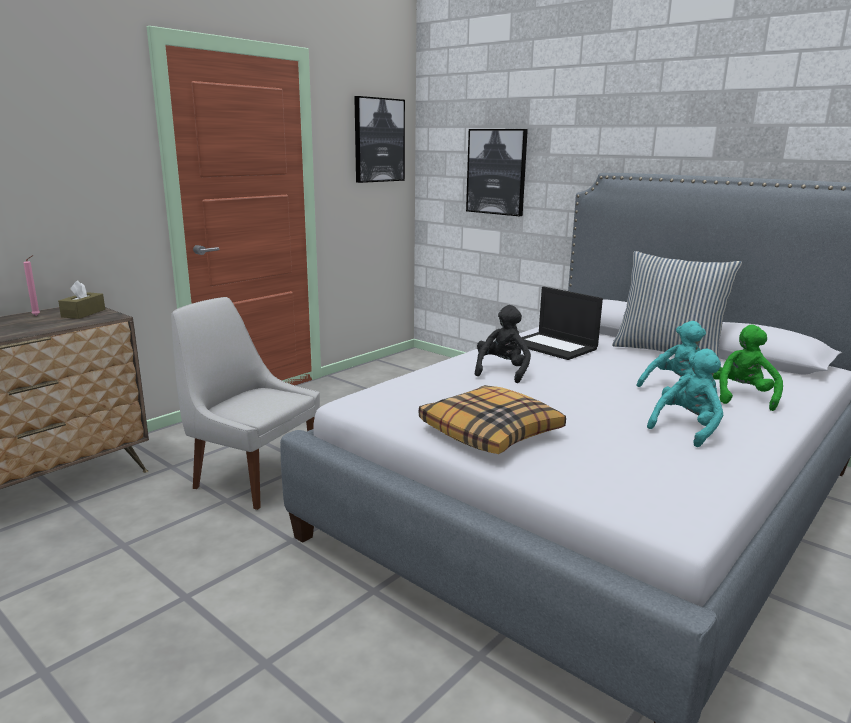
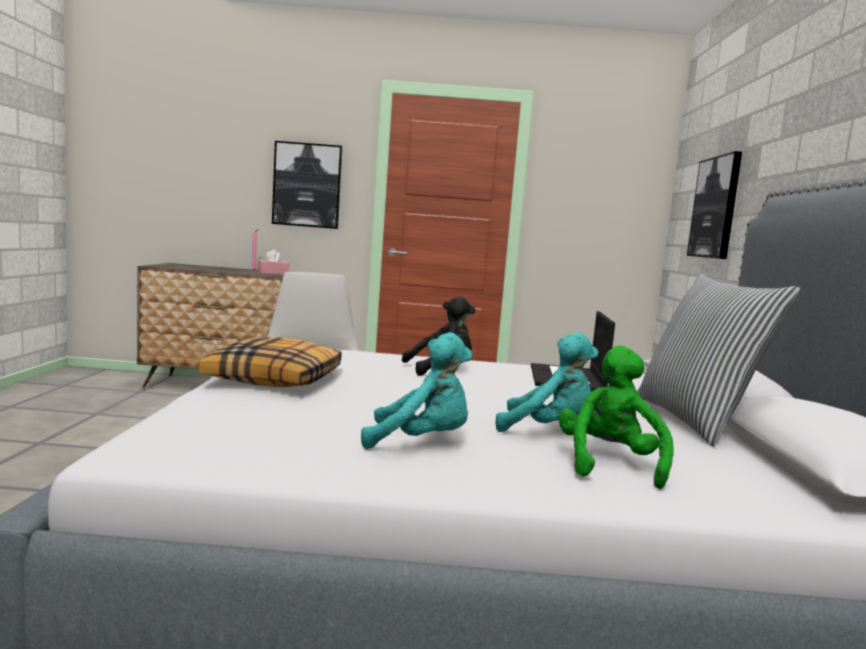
camera: 50 degrees right, 10 degrees down
brown tissue box [58,280,105,319] -> pink tissue box [258,250,289,275]
picture [354,96,405,183] -> picture moved to [272,141,343,229]
green plush toy [713,325,783,411] -> green plush toy turned 60 degrees counterclockwise [559,346,674,489]

